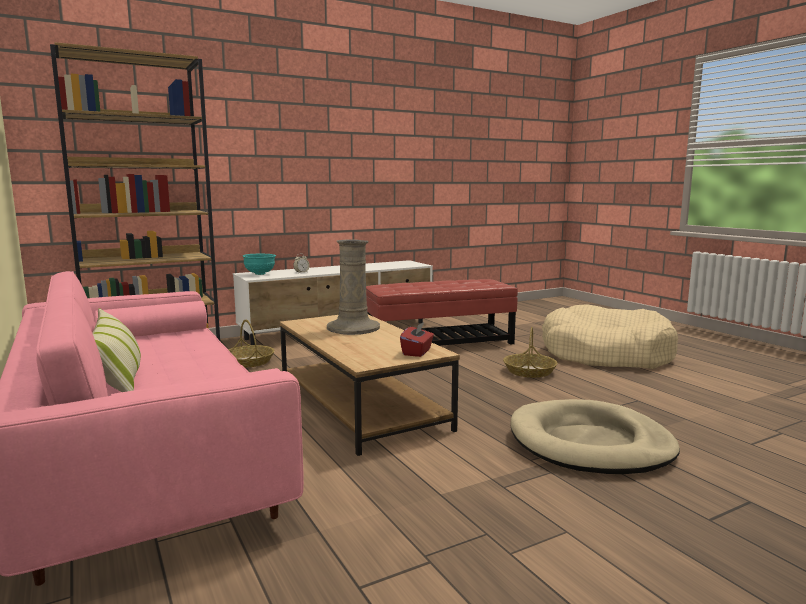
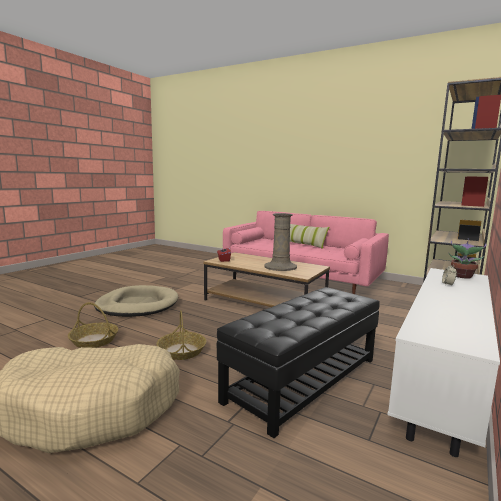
camera: 150 degrees right, 0 degrees up
basket [228,320,275,368] -> basket moved to [68,302,118,348]
turquoise bowl [243,254,276,275] -> potted plant [449,238,487,279]
red ottoman [366,279,518,346] -> black ottoman [217,287,380,438]

